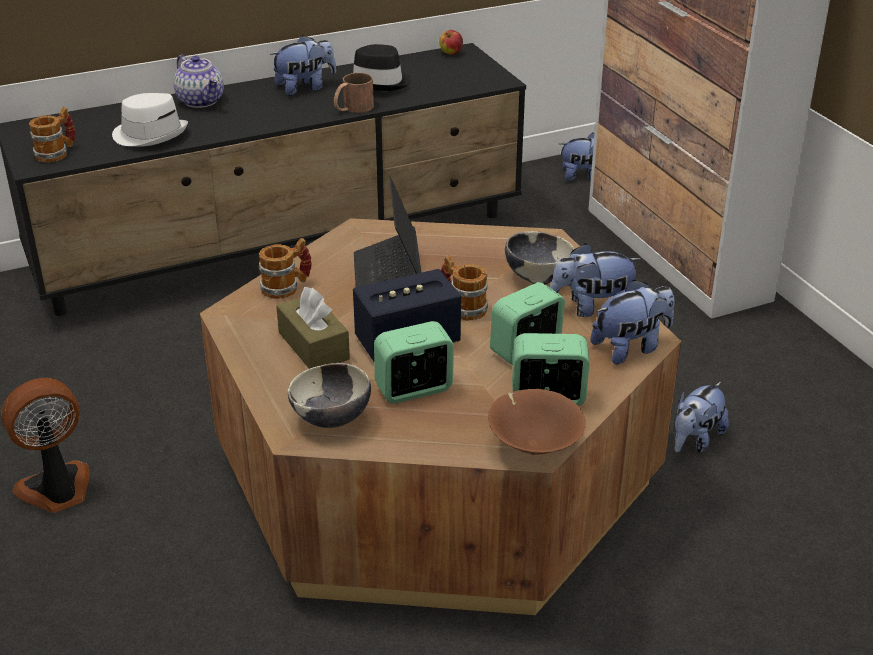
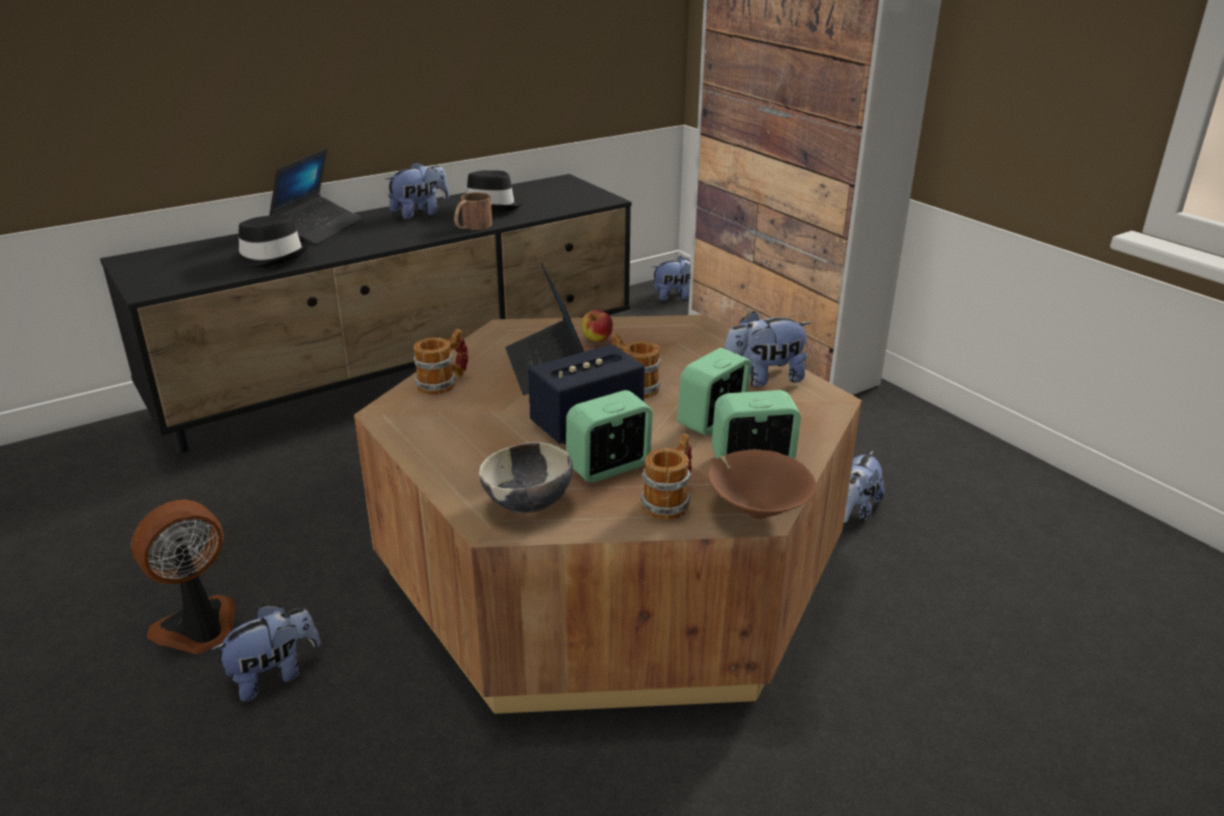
camera: 10 degrees left, 5 degrees down
mug [29,107,76,163] -> mug moved to [640,433,692,520]
white hat [112,93,188,147] -> black hat [229,215,309,268]
teapot [173,55,224,108] -> laptop [269,148,362,245]
brown tissue box [276,287,350,369] -> none
apple [439,30,463,55] -> apple moved to [581,310,613,342]
bowl [505,231,574,284] -> none
plush toy [590,280,674,365] -> plush toy moved to [210,605,320,702]

